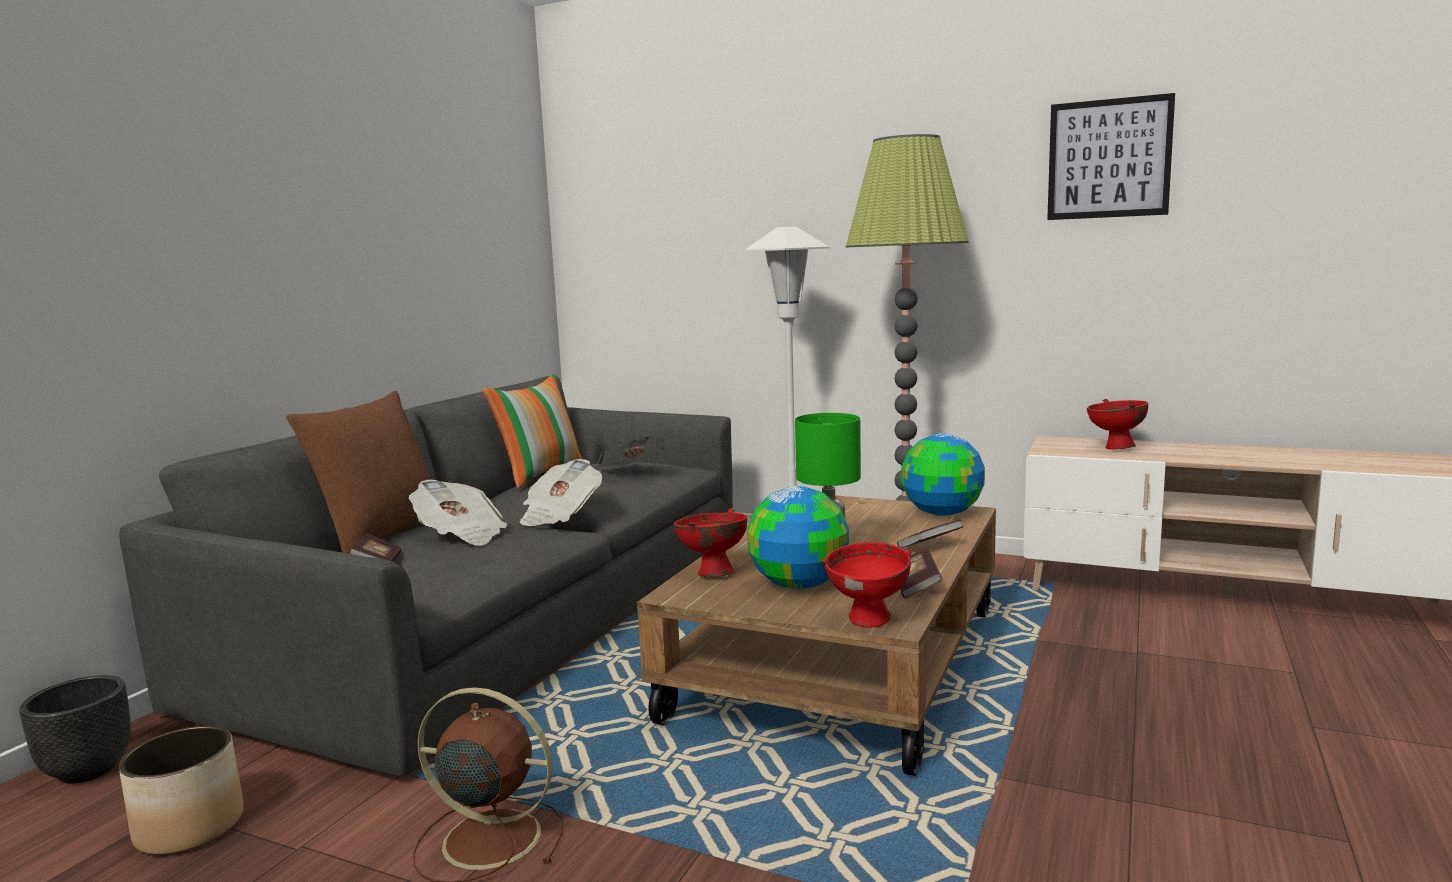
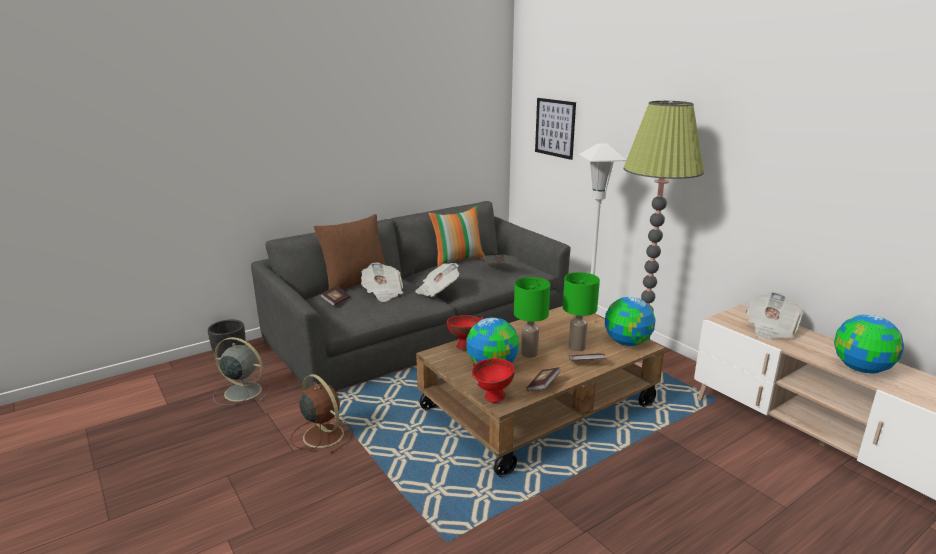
camera: 30 degrees right, 10 degrees up
planter [119,726,244,855] -> grey fan [213,337,271,405]
picture [1047,93,1175,220] -> picture moved to [535,98,576,160]
red bowl [1087,399,1148,450] -> newspaper [746,292,803,339]
none -> green table lamp [563,272,600,351]
none -> globe [834,315,904,374]

